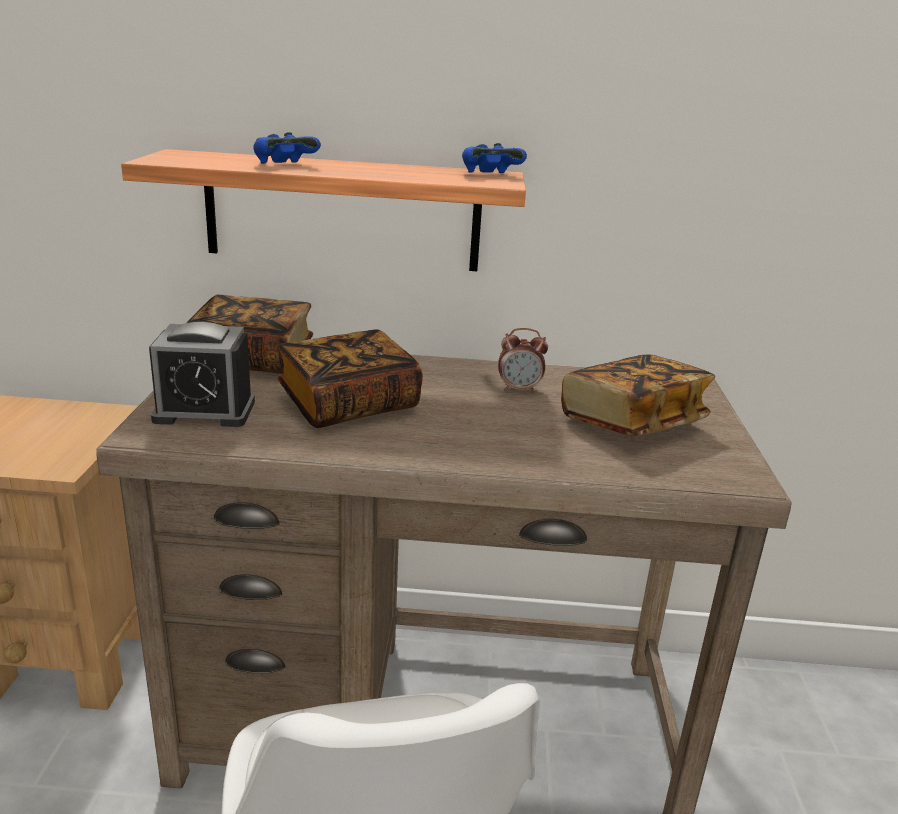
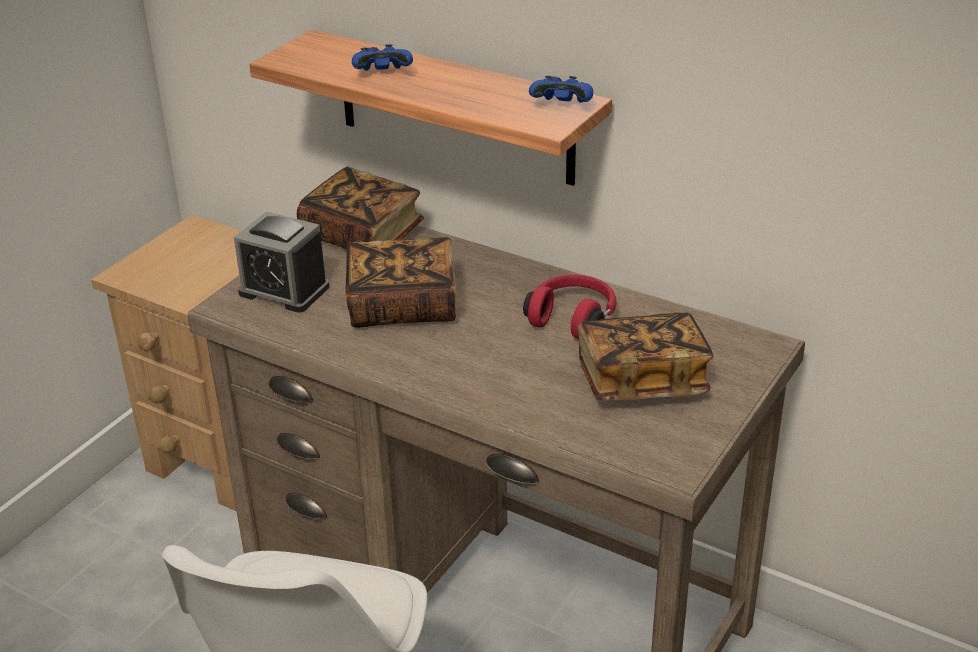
camera: 30 degrees right, 10 degrees up
alarm clock [498,328,548,393] -> red headphones [523,275,616,340]

